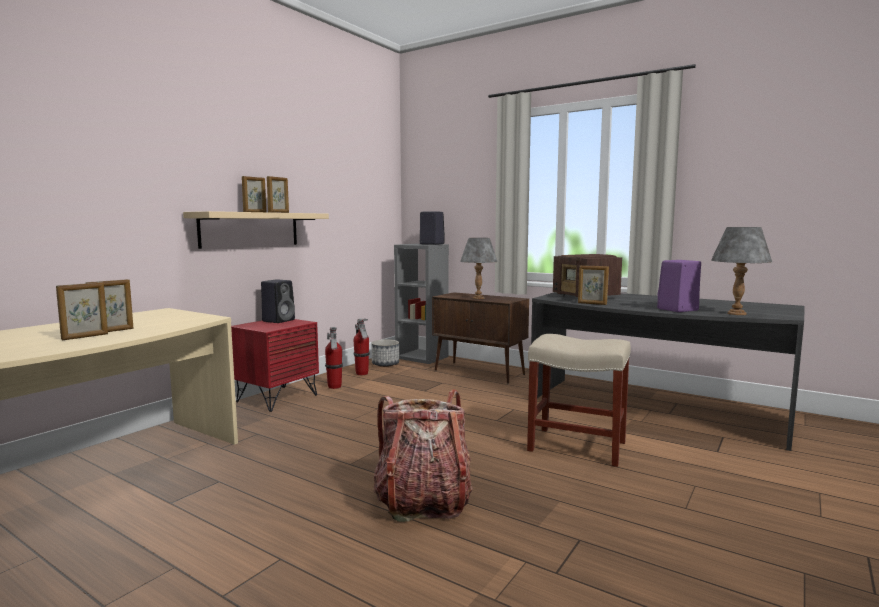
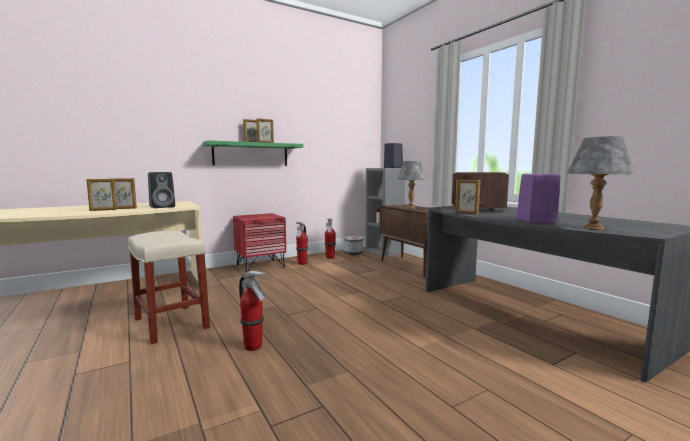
camera: 25 degrees right, 0 degrees up
beige shelf [183,211,329,249] -> green shelf [202,140,303,166]
black speaker [261,279,295,323] -> black speaker moved to [148,172,175,208]
backpack [374,389,473,522] -> fire extinguisher [239,271,266,351]
beige stool [527,334,631,467] -> beige stool moved to [128,231,210,344]

